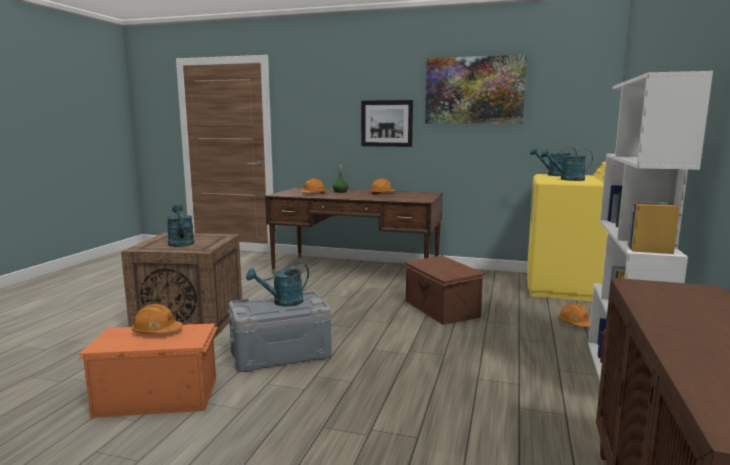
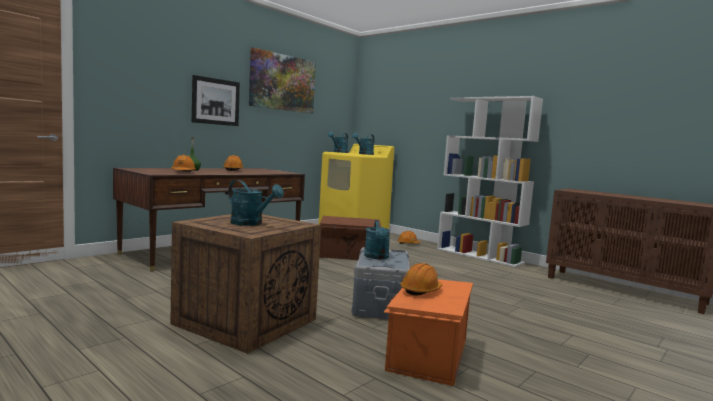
camera: 65 degrees left, 5 degrees down
turquoise watering can [167,204,194,247] -> turquoise watering can turned 150 degrees counterclockwise [228,180,284,226]

